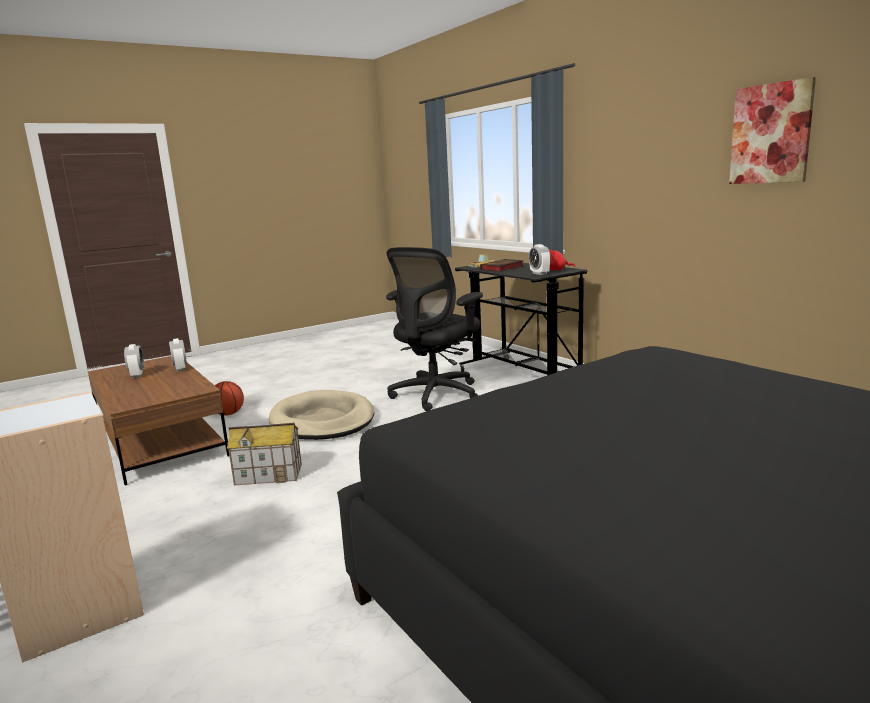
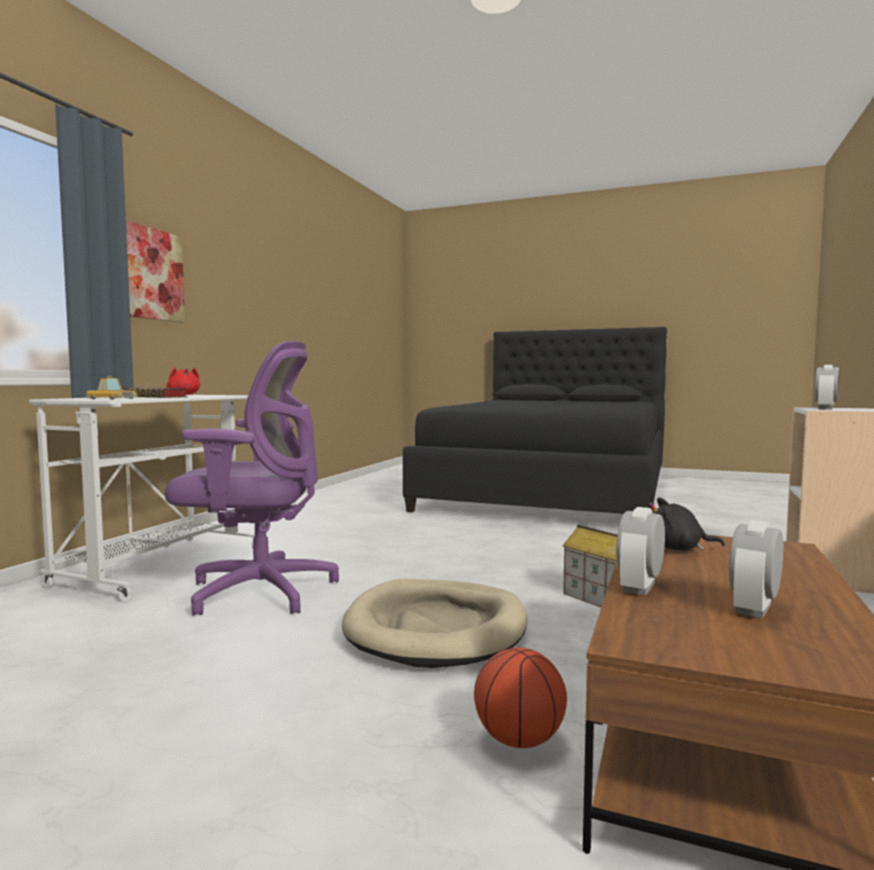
camera: 125 degrees left, 10 degrees down
black office chair [386,247,483,411] -> purple office chair [165,341,339,616]
black desk [455,263,587,375] -> white desk [29,395,255,602]
alarm clock [529,244,551,275] -> alarm clock moved to [815,365,839,410]
picture [729,77,816,184] -> picture moved to [126,221,185,322]
none -> black plush toy [649,497,725,550]

